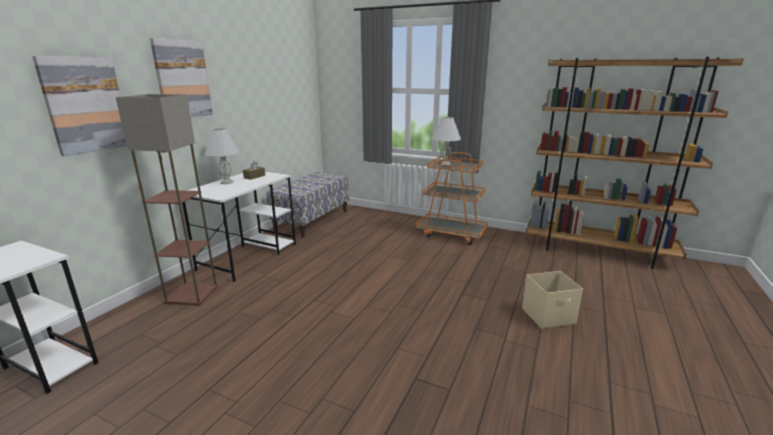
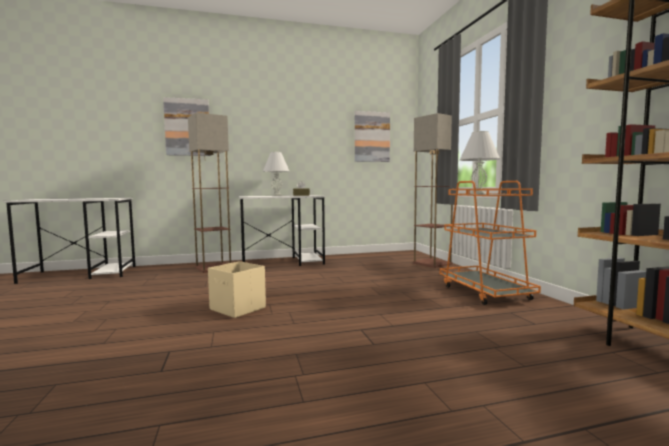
camera: 50 degrees right, 15 degrees down
picture [150,38,213,117] -> picture moved to [355,111,390,162]
bench [266,172,350,237] -> none
beige storage box [522,271,583,329] -> beige storage box moved to [208,261,266,318]
none -> floor lamp [413,113,453,268]

